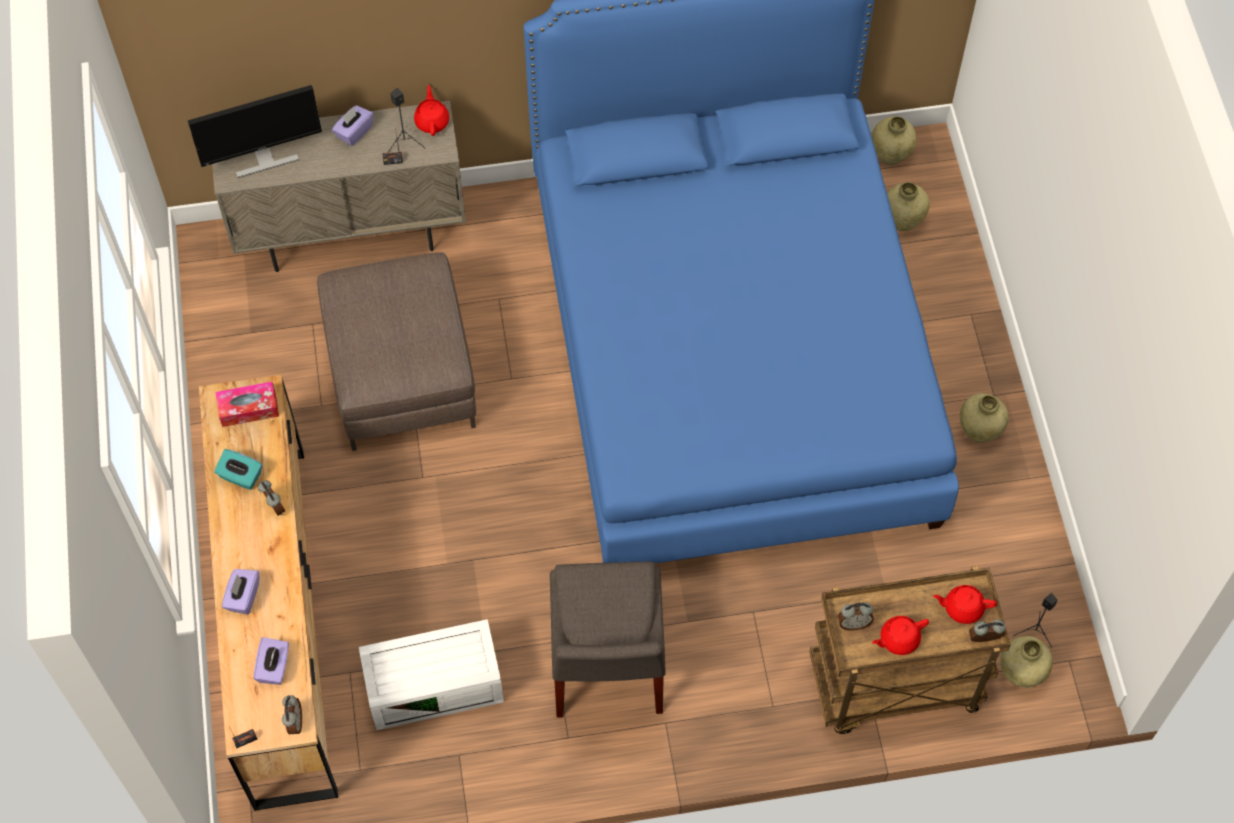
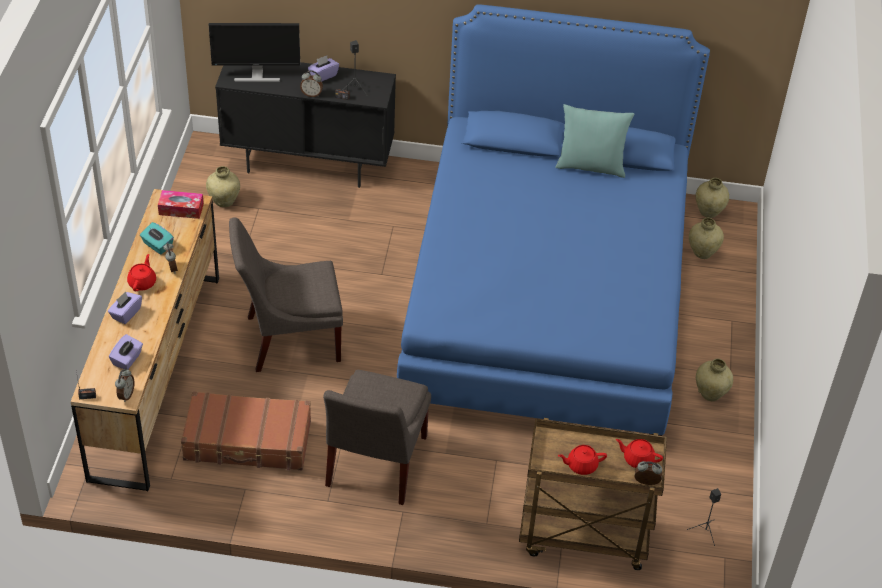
camera: 15 degrees right, 15 degrees down
beige cabinet [212,101,466,272] -> black cabinet [215,62,396,188]
brown ottoman [317,252,476,451] -> none
white storage box [359,619,504,730] -> brown suitcase [181,391,311,471]
red teapot [414,85,449,136] -> red teapot moved to [127,254,156,291]
alarm clock [838,602,874,631] -> alarm clock moved to [300,70,323,97]
beige vase [1001,636,1053,689] -> beige vase moved to [206,166,240,207]
none -> grey chair [229,217,343,372]
none -> turquoise pillow [555,104,634,178]

